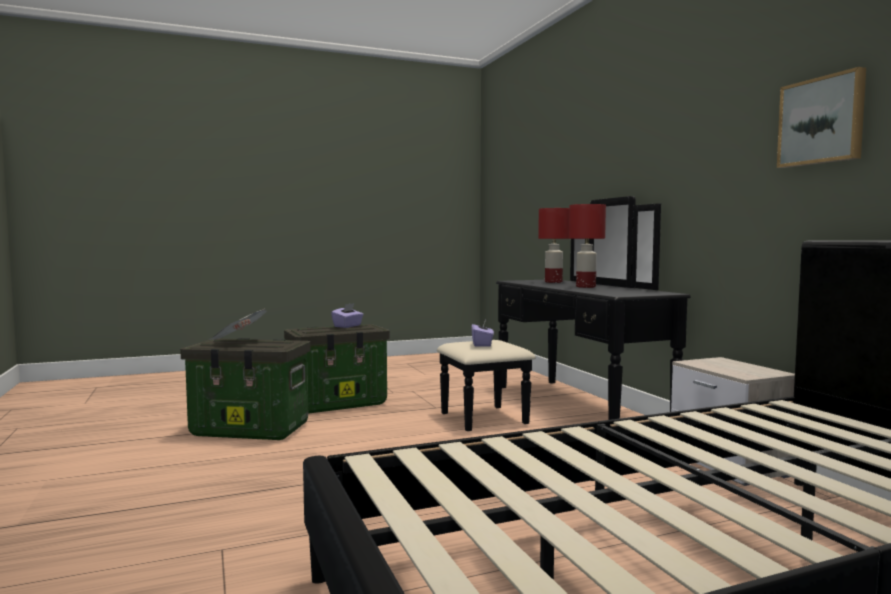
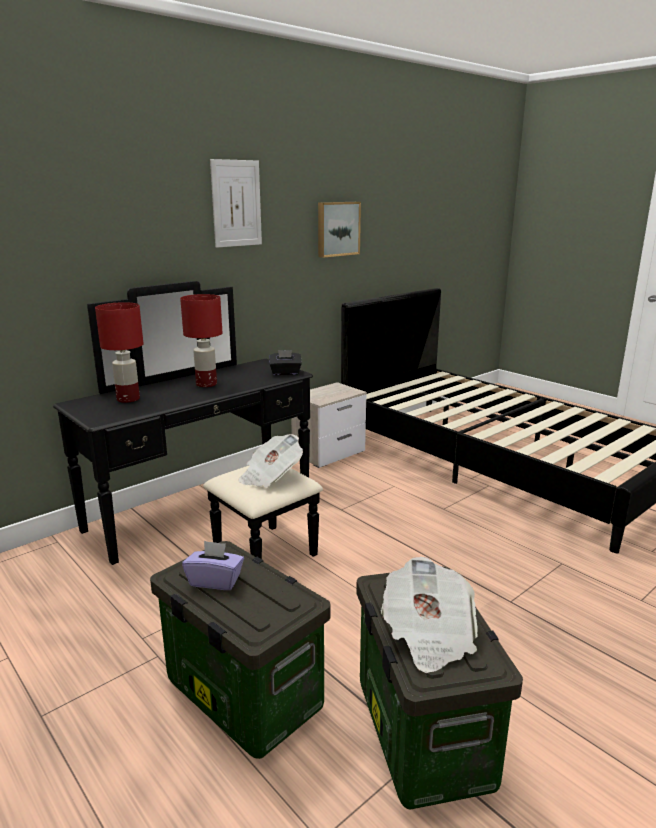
camera: 110 degrees left, 15 degrees up
purple tissue box [471,319,494,346] -> newspaper [238,434,303,488]
none -> picture [210,159,262,248]
none -> black tissue box [269,350,302,375]

